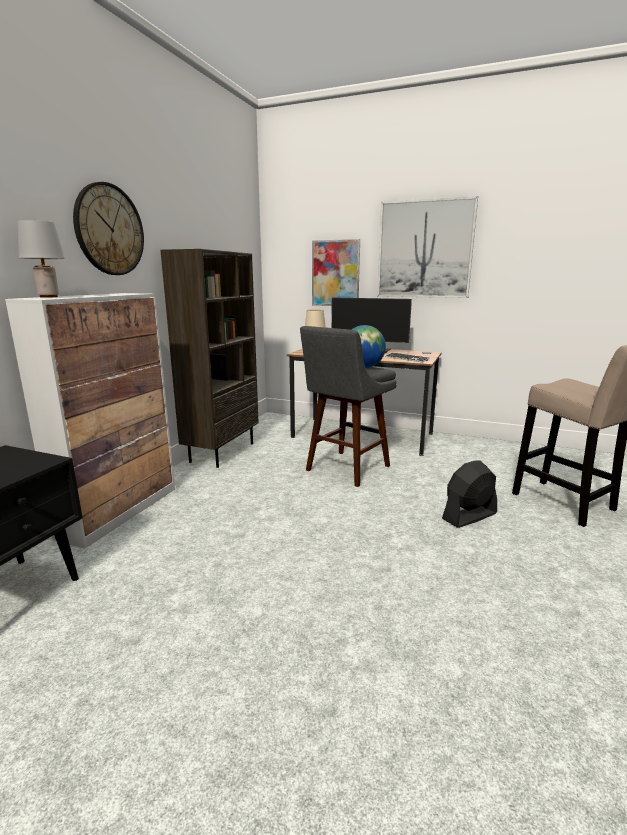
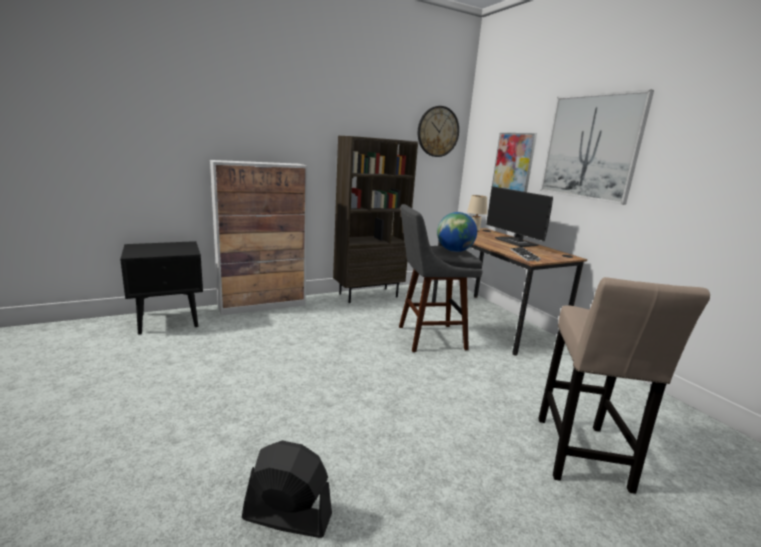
camera: 40 degrees right, 0 degrees up
grey table lamp [17,220,65,298] -> none
wall clock [73,182,144,275] -> wall clock moved to [418,106,459,157]
black fan [442,460,497,528] -> black fan moved to [242,441,332,538]

